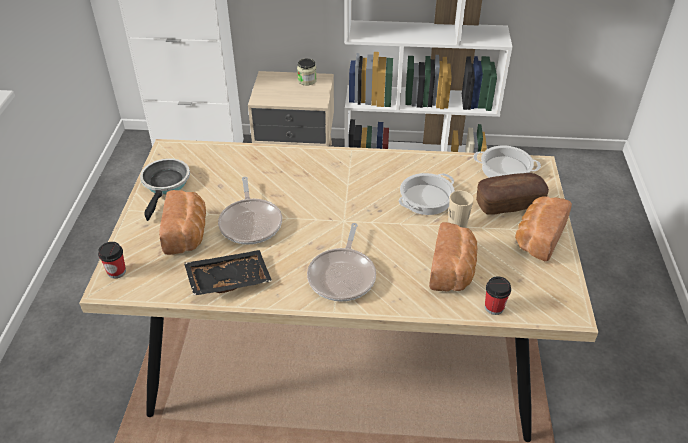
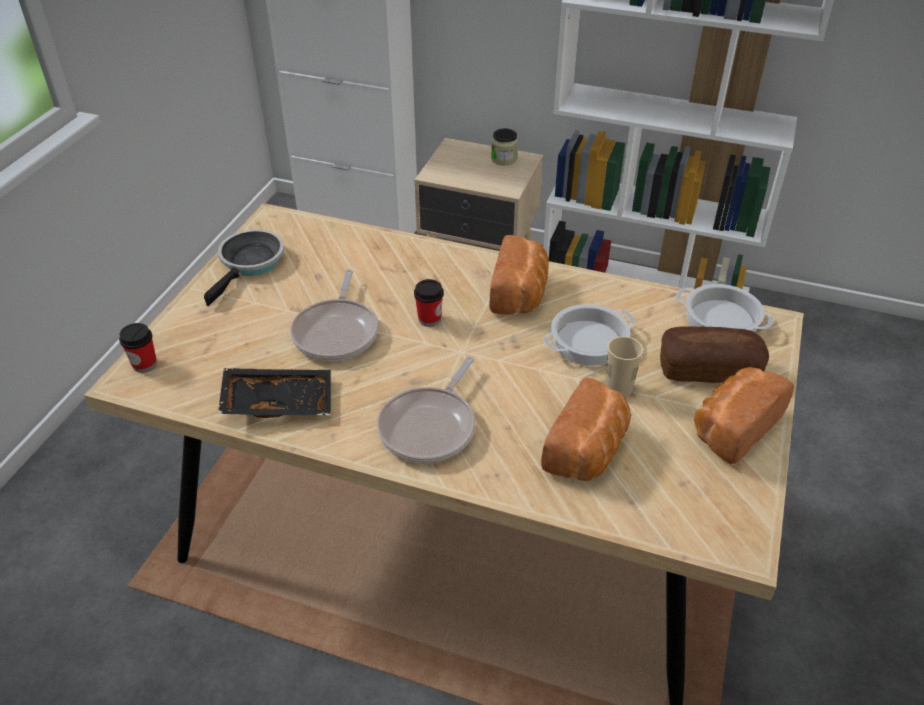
camera: 15 degrees right, 0 degrees up
bread [159,190,206,255] -> bread moved to [490,235,549,315]
cup [485,276,511,315] -> cup moved to [414,279,444,327]

